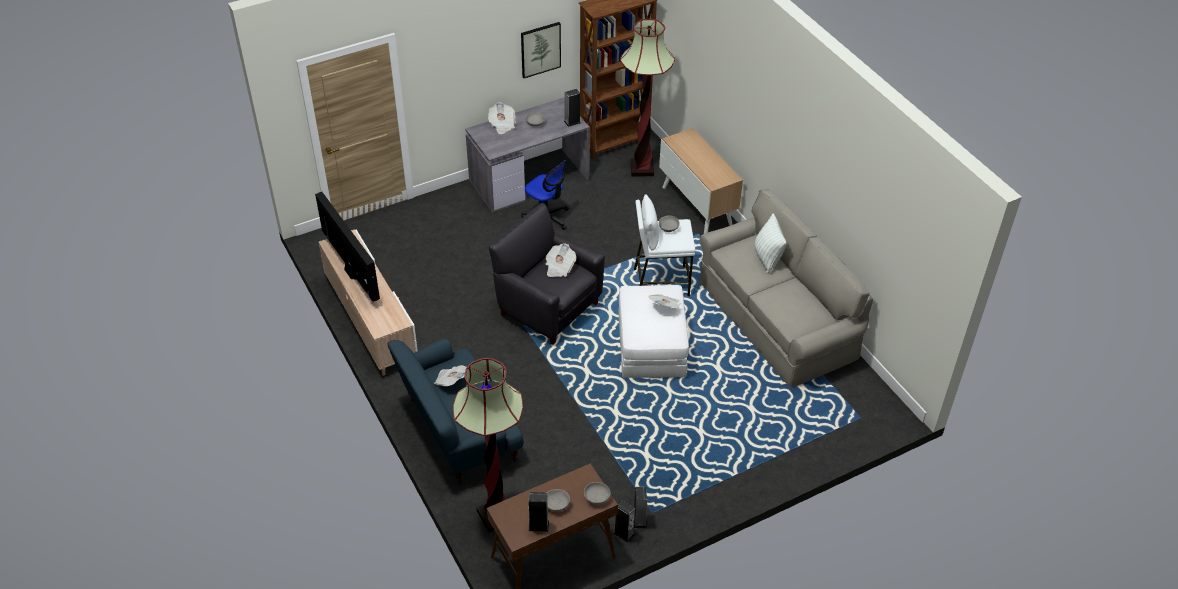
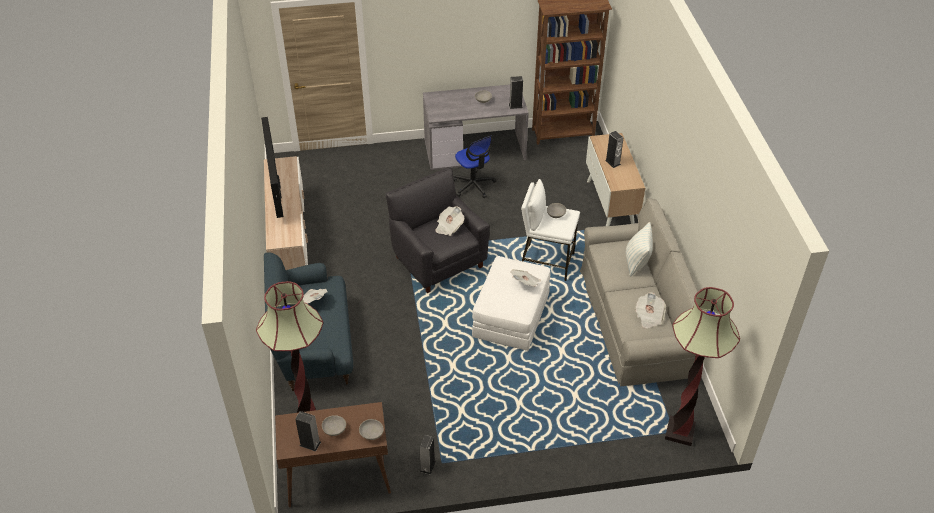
camera: 20 degrees right, 0 degrees up
newspaper [488,102,515,134] -> newspaper moved to [635,293,666,328]
picture [521,22,561,78] -> none
speaker [614,500,635,543] -> speaker moved to [605,131,623,168]
floor lamp [620,19,675,177] -> floor lamp moved to [665,287,740,446]

